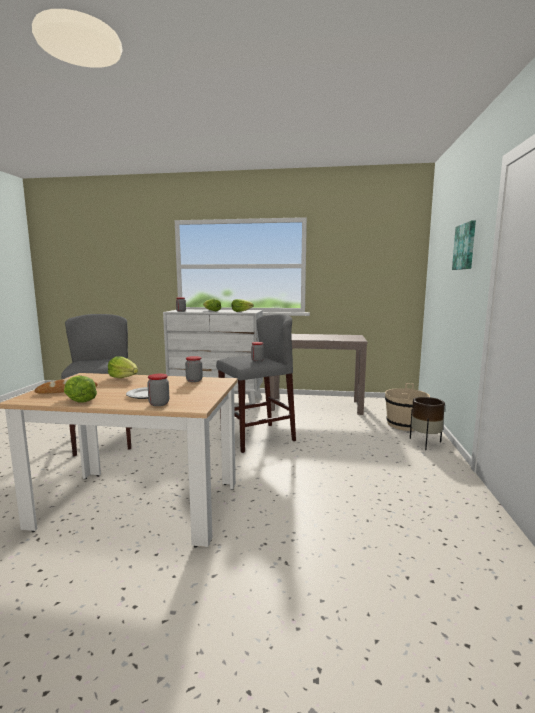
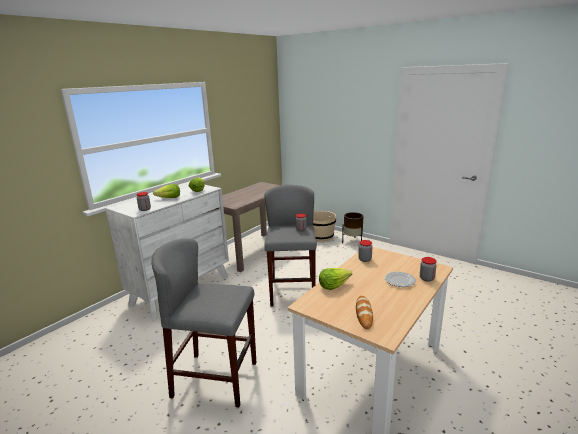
camera: 60 degrees left, 10 degrees up
lettuce [64,375,97,402] -> none
picture [452,221,476,270] -> none

